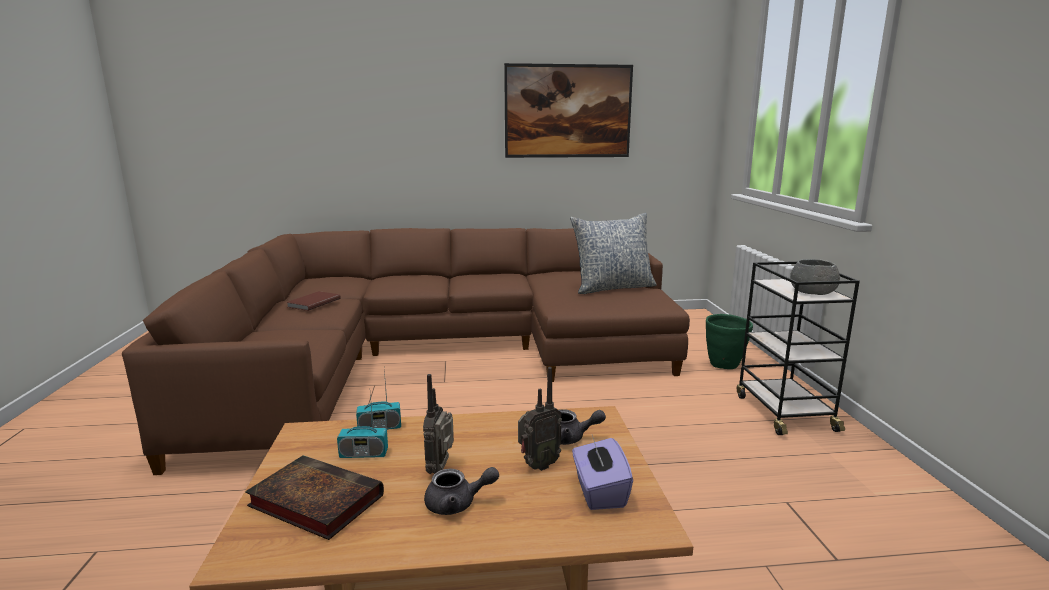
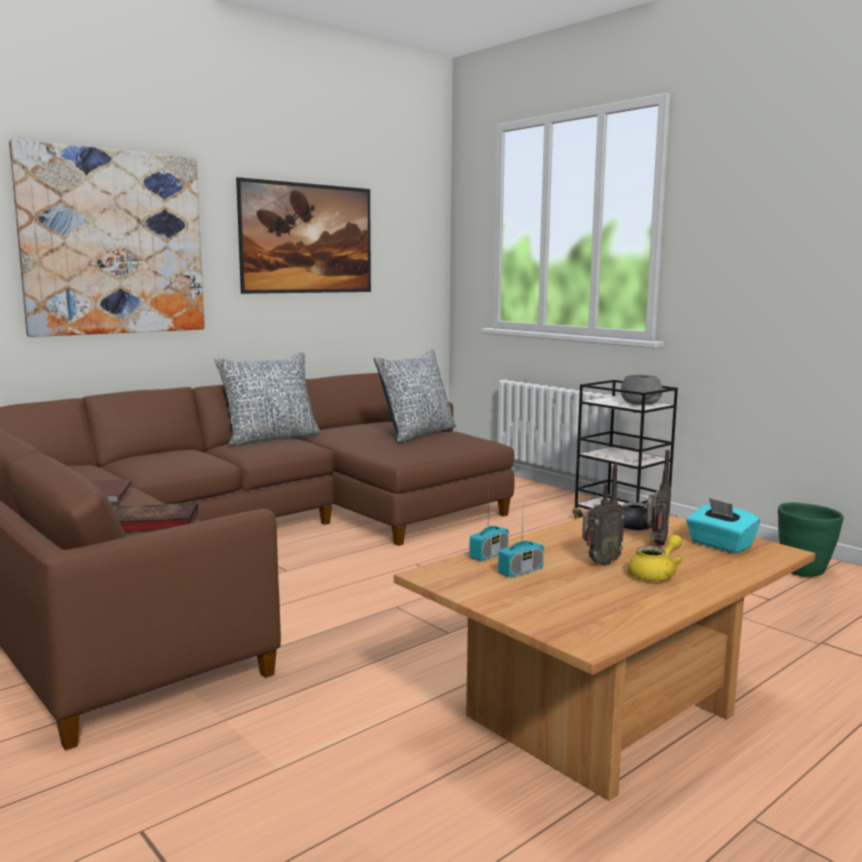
camera: 35 degrees left, 5 degrees down
book [245,455,384,540] -> book moved to [114,503,198,533]
radio [423,374,454,474] -> radio turned 90 degrees counterclockwise [582,464,625,566]
grey teapot [424,467,499,515] -> yellow teapot [628,535,683,581]
purple tissue box [572,435,633,510] -> turquoise tissue box [686,498,760,554]
green planter [706,314,753,369] -> green planter moved to [778,502,844,577]
none -> picture [9,139,205,337]
none -> pillow [214,352,321,446]

